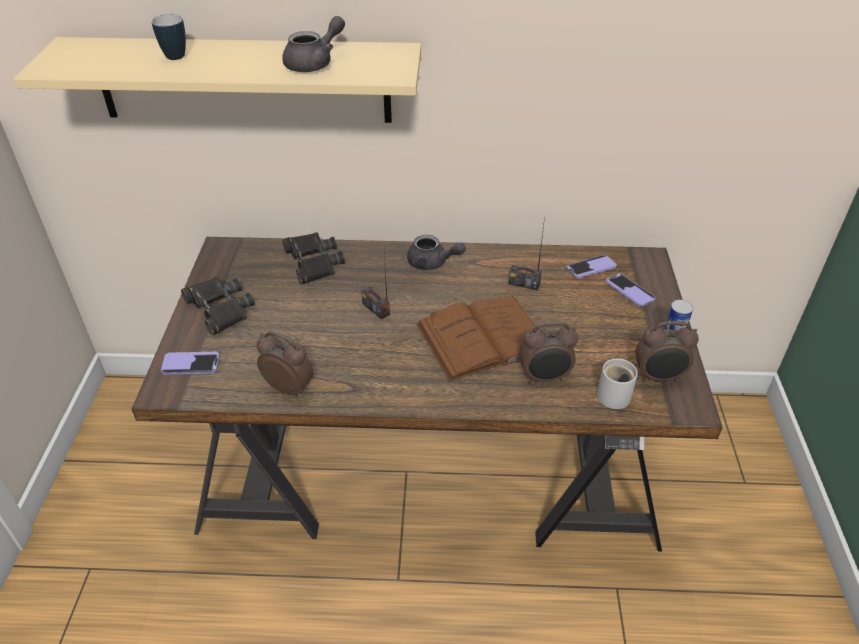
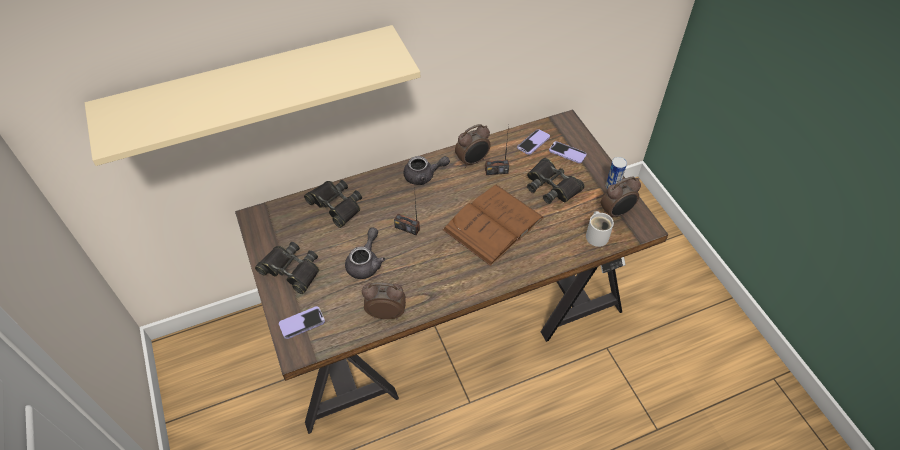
camera: 25 degrees left, 10 degrees up
mug [151,14,186,60] -> none
grey teapot [283,16,345,72] -> grey teapot moved to [345,227,385,279]
alarm clock [519,322,579,384] -> alarm clock moved to [455,124,491,168]
none -> black binoculars [527,158,585,204]

